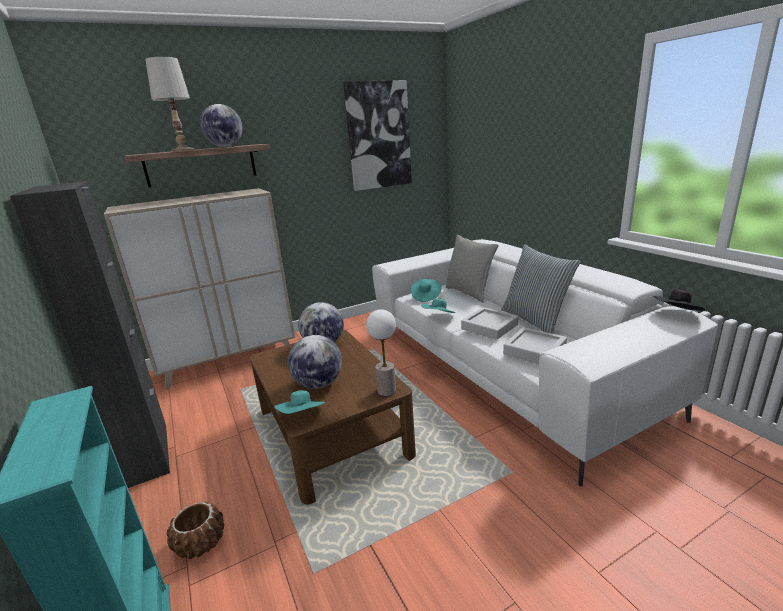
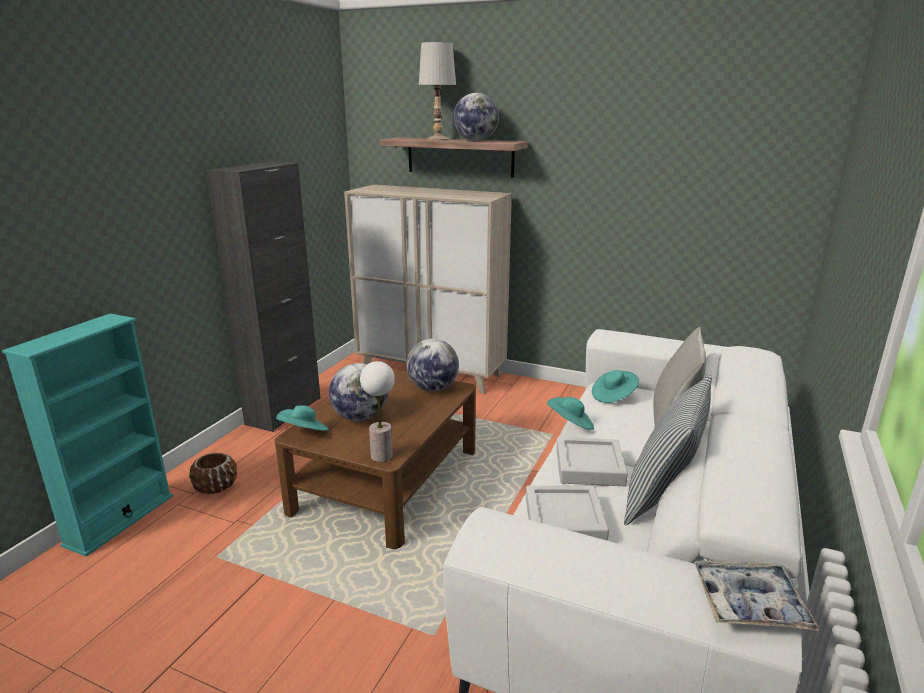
camera: 50 degrees right, 0 degrees up
picture [343,80,412,191] -> none
black hat [653,290,705,311] -> tray [694,560,819,631]

